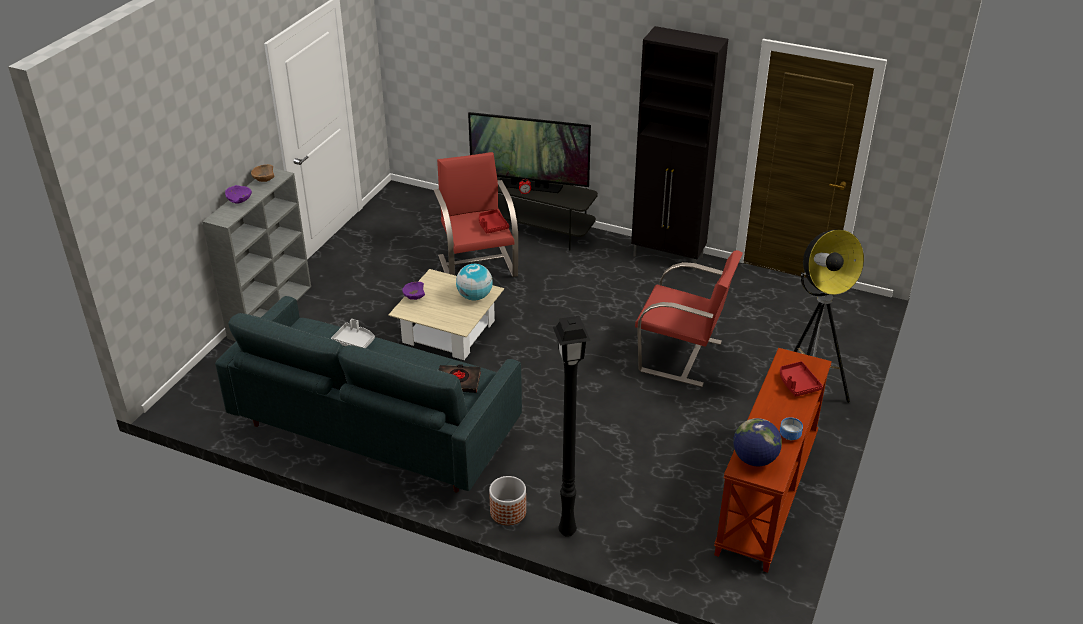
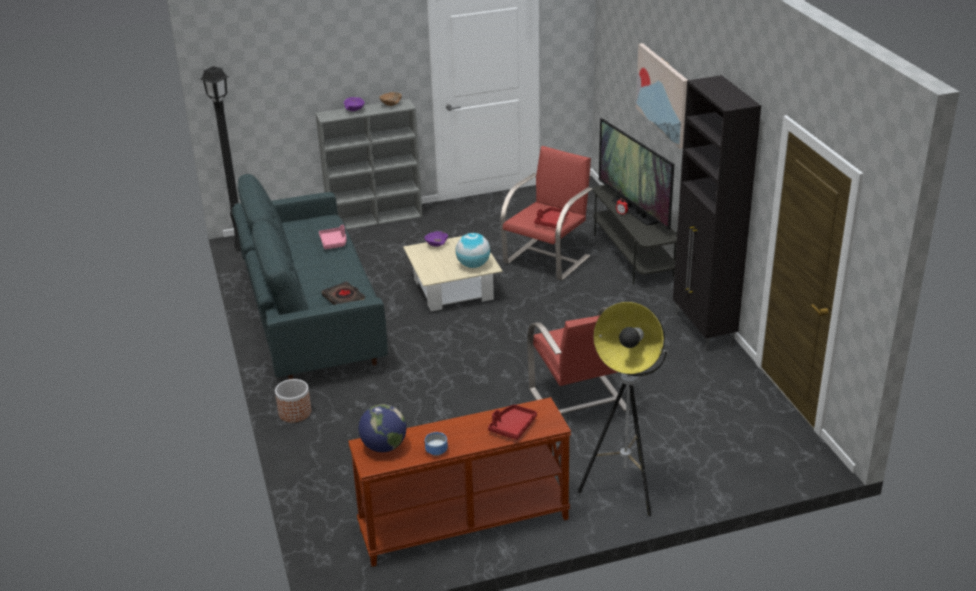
camera: 50 degrees right, 5 degrees down
grey tray [331,319,375,348] -> pink tray [319,225,346,249]
black floor lamp [553,316,591,537] -> black floor lamp moved to [200,66,241,251]
none -> picture [636,43,687,149]

